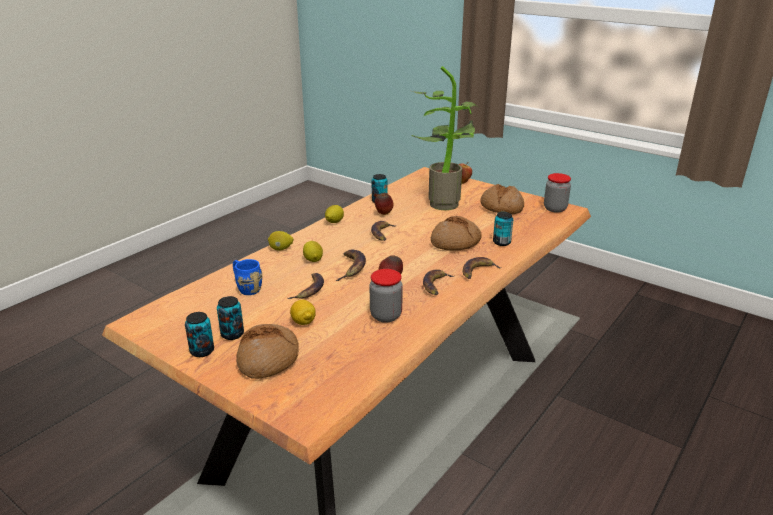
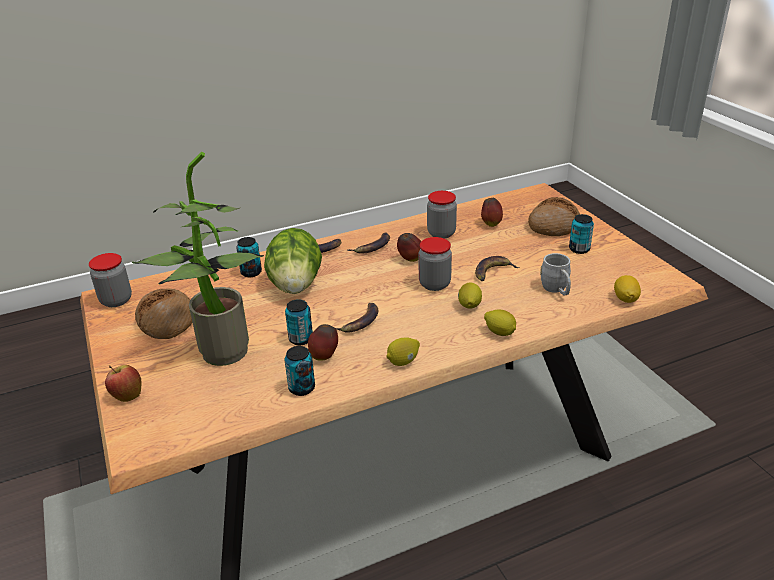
camera: 150 degrees left, 5 degrees up
can [185,312,214,357] -> can moved to [285,299,313,346]
blue mug [233,259,263,295] -> grey mug [540,253,571,295]
lemon [290,300,316,325] -> lemon moved to [614,275,641,303]
banana [335,250,366,281] -> jar [419,237,452,291]
bread [431,216,482,251] -> lettuce [264,228,322,294]
none -> apple [481,198,503,227]

